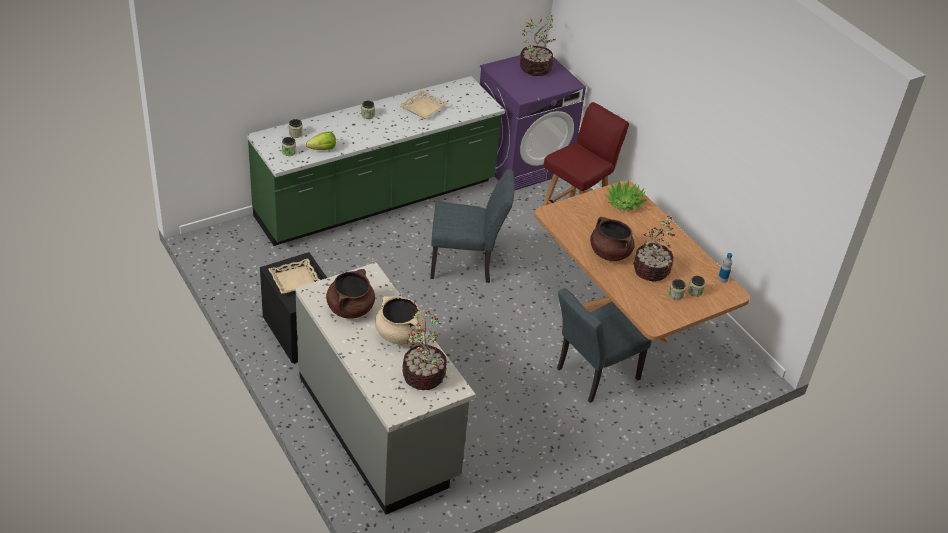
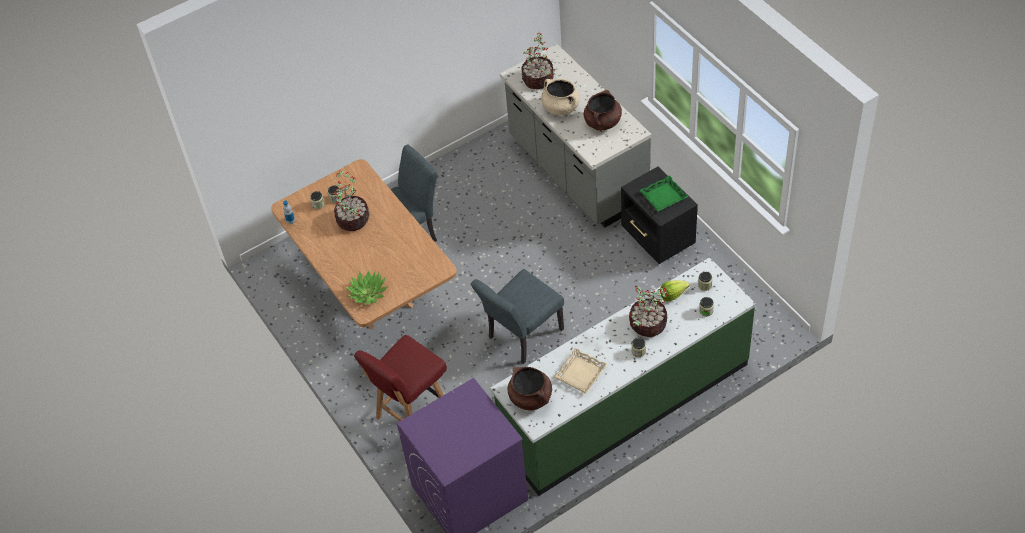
camera: 175 degrees left, 10 degrees up
beige tray [268,259,320,294] -> green tray [639,175,689,212]
grey chair [430,169,515,283] -> grey chair turned 45 degrees counterclockwise [471,269,564,364]
potted plant [520,15,556,76] -> potted plant moved to [629,286,669,337]
brown cooking pot [590,217,635,261] -> brown cooking pot moved to [508,367,552,411]

